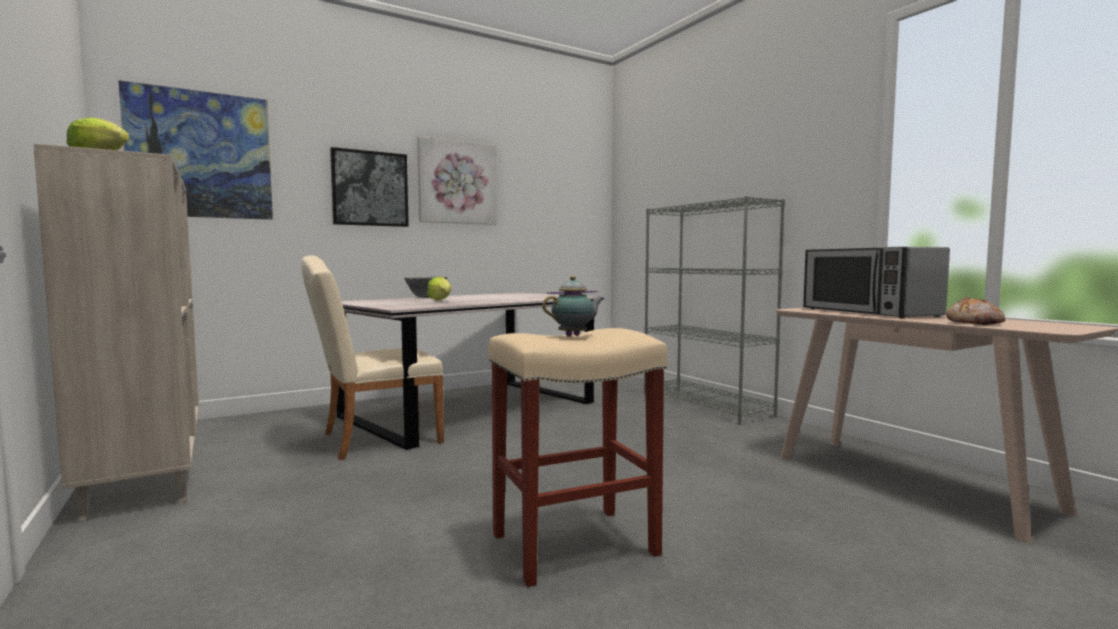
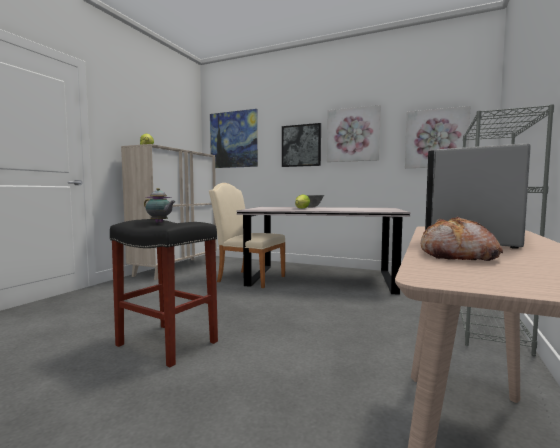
camera: 55 degrees right, 0 degrees up
beige stool [488,328,667,587] -> black stool [110,219,218,367]
none -> picture [405,106,471,168]

